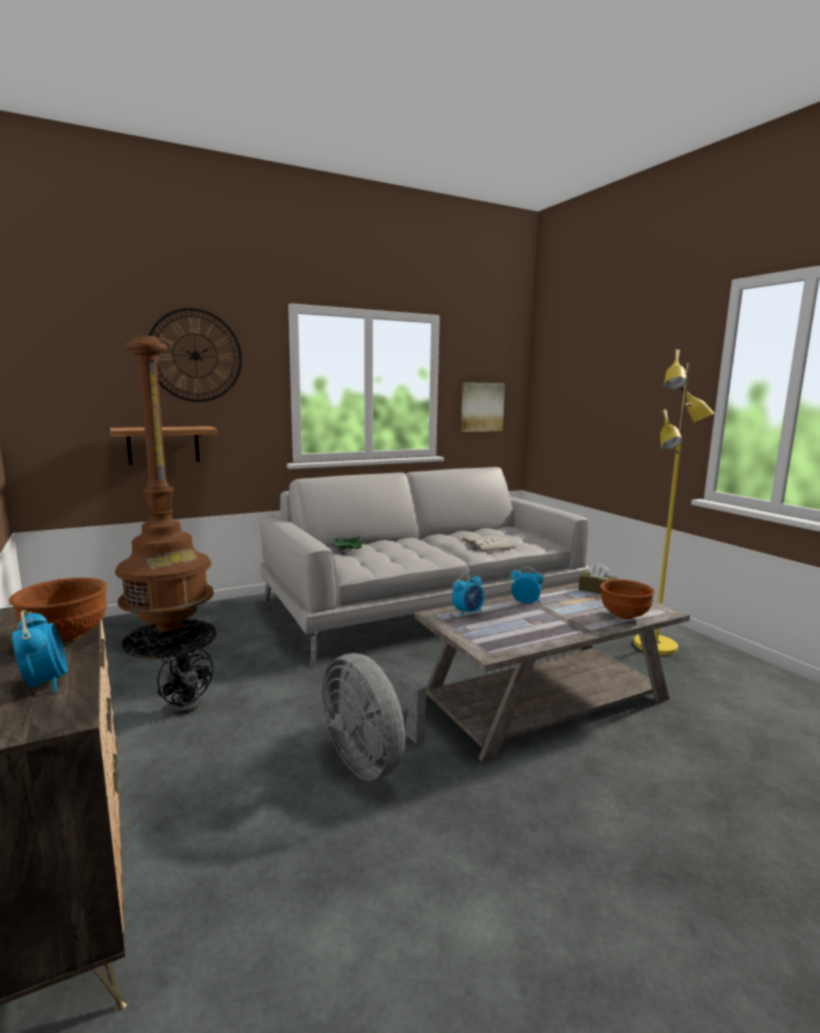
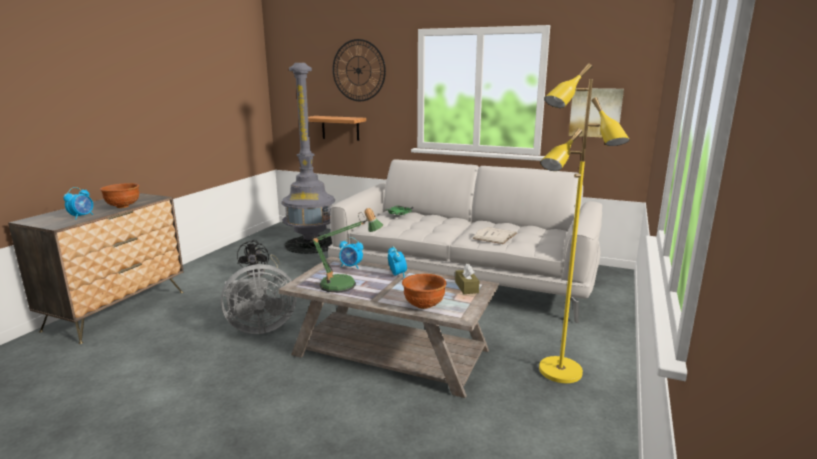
camera: 50 degrees right, 5 degrees up
brown floor lamp [115,336,216,659] -> grey floor lamp [281,63,335,254]
grey fan [322,653,426,780] -> grey fan turned 120 degrees counterclockwise [220,264,296,334]
none -> table lamp [310,208,383,293]

